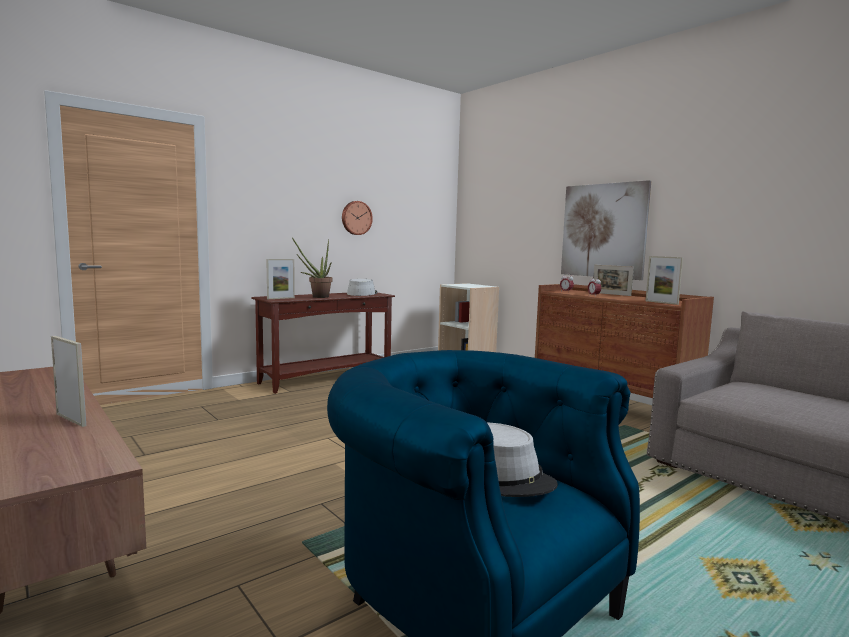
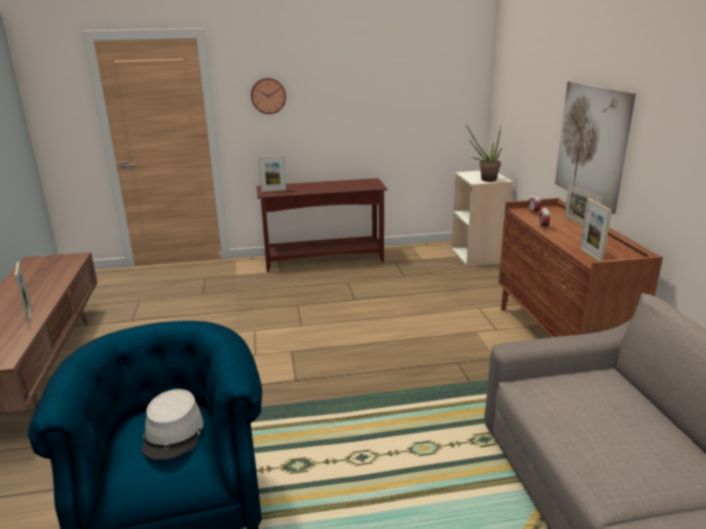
camera: 30 degrees right, 15 degrees up
potted plant [292,237,332,298] -> potted plant moved to [466,125,502,182]
wall clock [342,201,373,235] -> wall clock moved to [251,78,286,114]
grey hat [347,279,378,296] -> none

